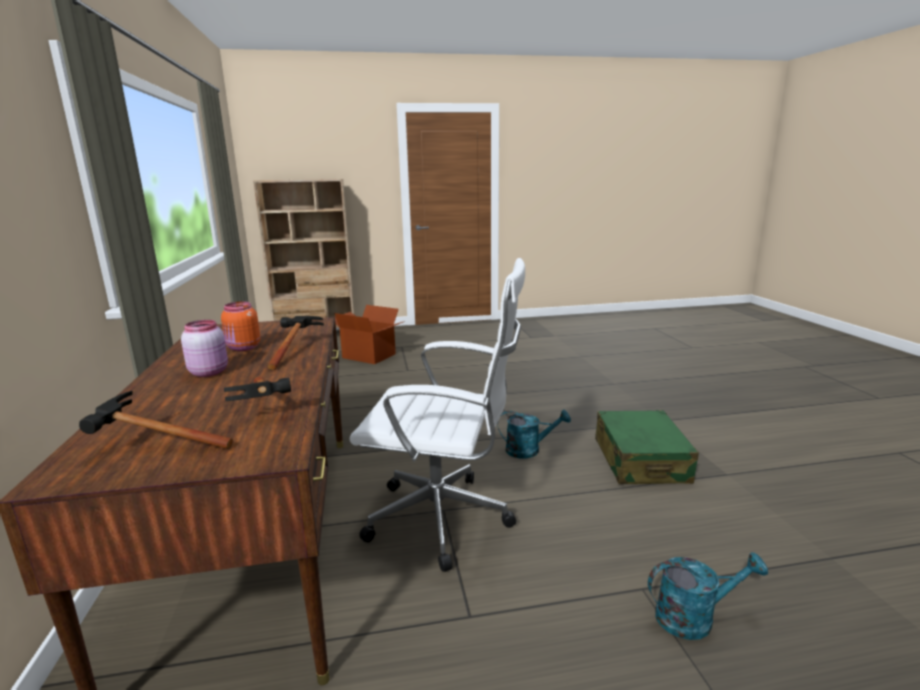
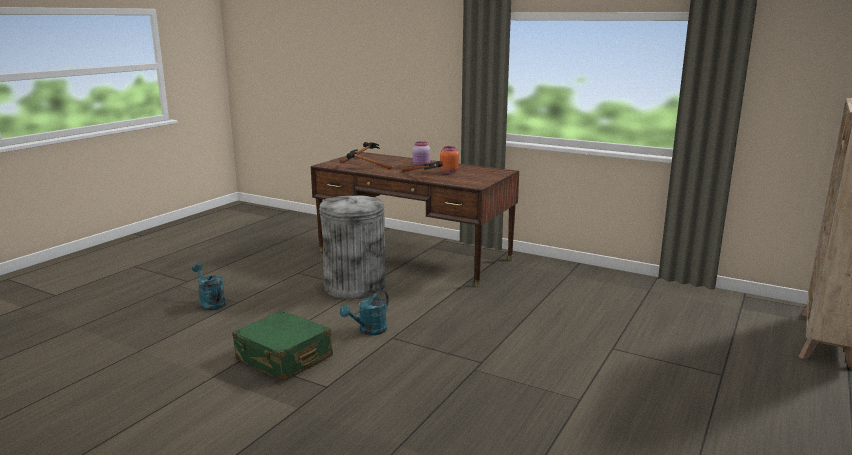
camera: 130 degrees right, 0 degrees up
cardboard box [334,305,405,364] -> none
white office chair [350,258,525,572] -> grey trash can [319,195,386,299]
turquoise watering can [648,552,768,640] -> turquoise watering can turned 105 degrees clockwise [192,263,226,311]

